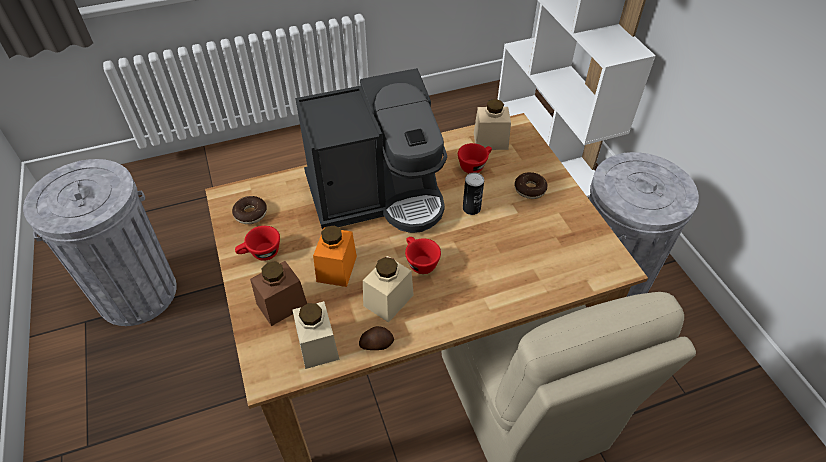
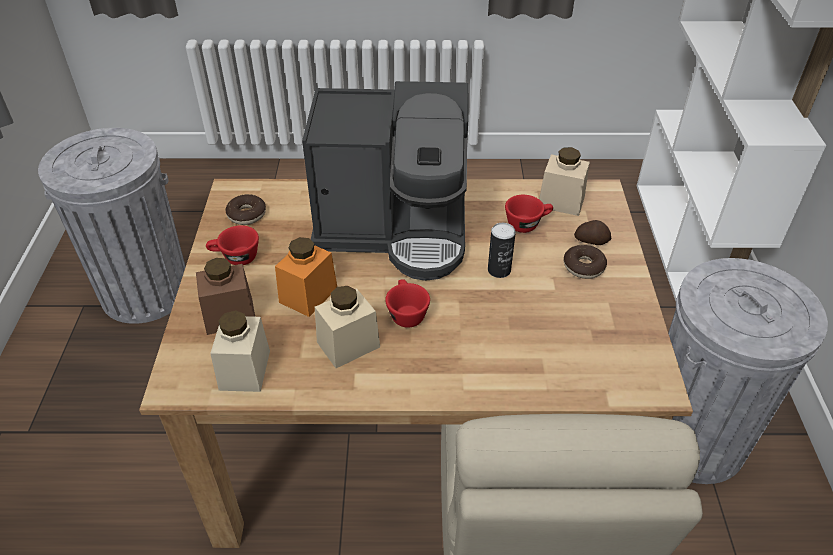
camera: 20 degrees right, 5 degrees down
potato [359,326,394,350] -> potato moved to [574,220,611,245]

